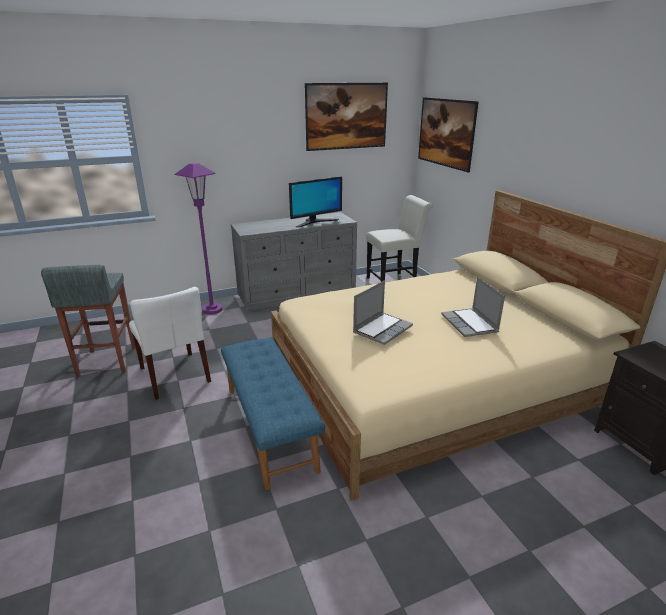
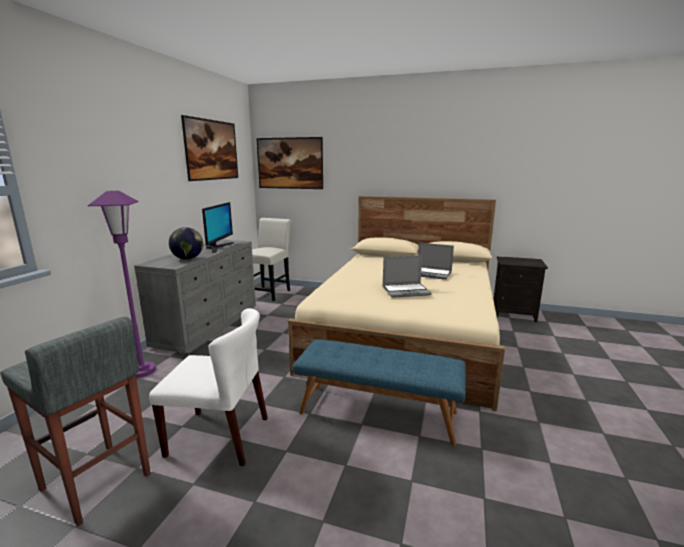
camera: 50 degrees left, 10 degrees down
laptop [353,280,413,345] -> laptop turned 90 degrees clockwise [382,255,432,298]
none -> globe [169,227,203,260]

